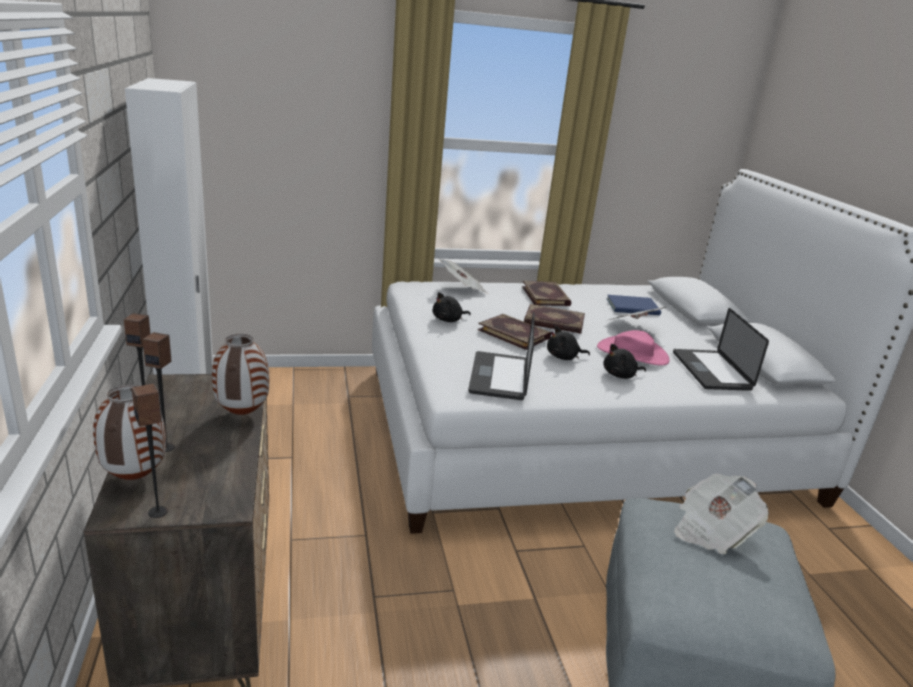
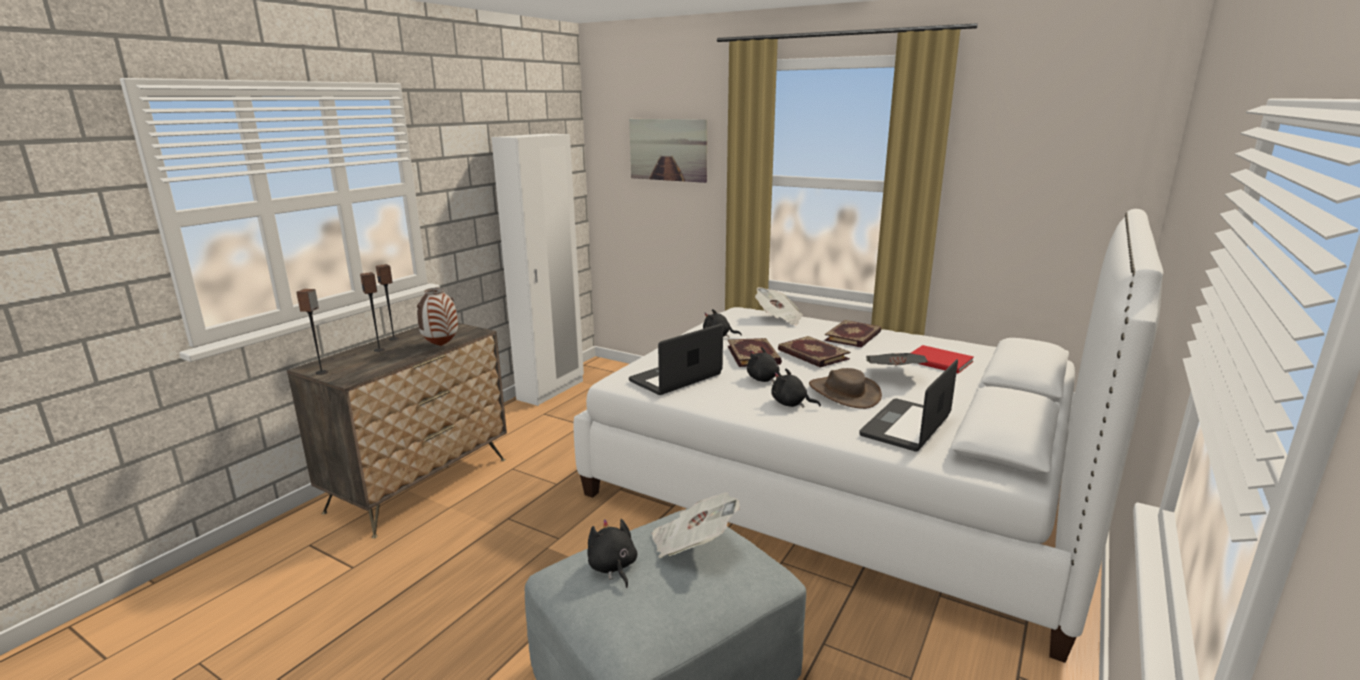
camera: 45 degrees right, 5 degrees down
vase [93,385,166,480] -> none
pink hat [597,330,670,366] -> brown hat [809,368,882,409]
blue book [607,295,661,315] -> red book [911,345,974,374]
none -> black plush toy [587,519,637,588]
none -> picture [629,119,707,183]

